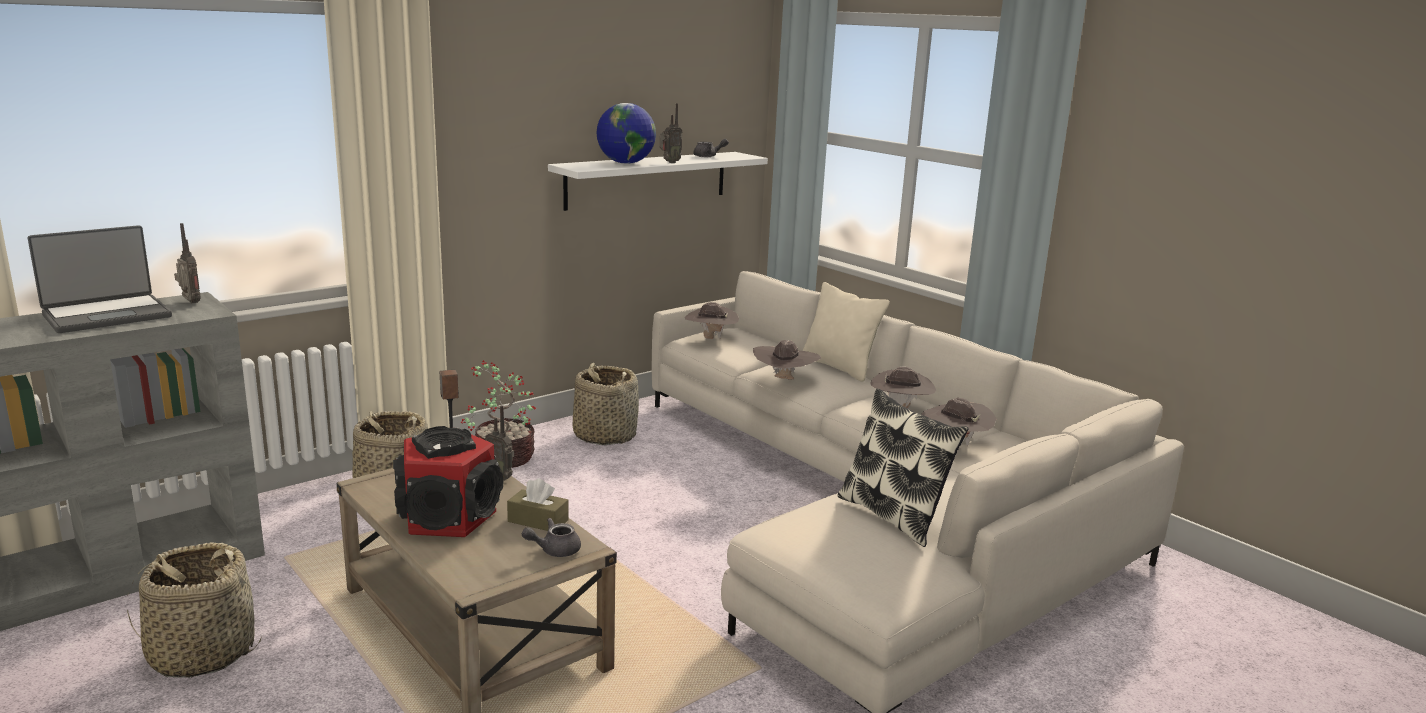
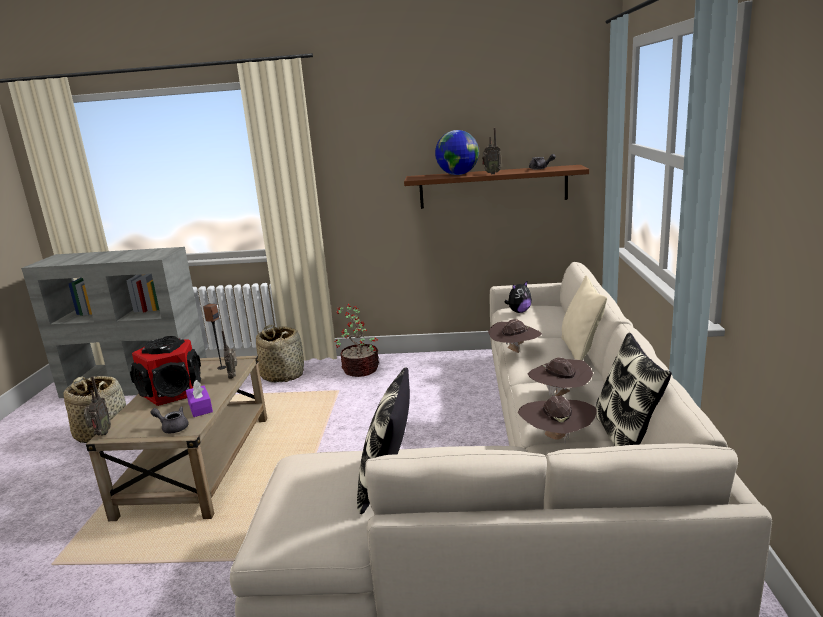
camera: 45 degrees right, 0 degrees up
laptop [28,225,172,333] -> none
radio [174,223,201,303] -> radio moved to [84,376,111,436]
brown tissue box [507,478,569,531] -> purple tissue box [186,380,213,417]
white shelf [548,152,768,211] -> brown shelf [404,165,589,209]
basket [573,363,639,445] -> none
brown hat [685,302,739,339] -> plush toy [504,280,532,313]
none -> pillow [595,333,672,446]

